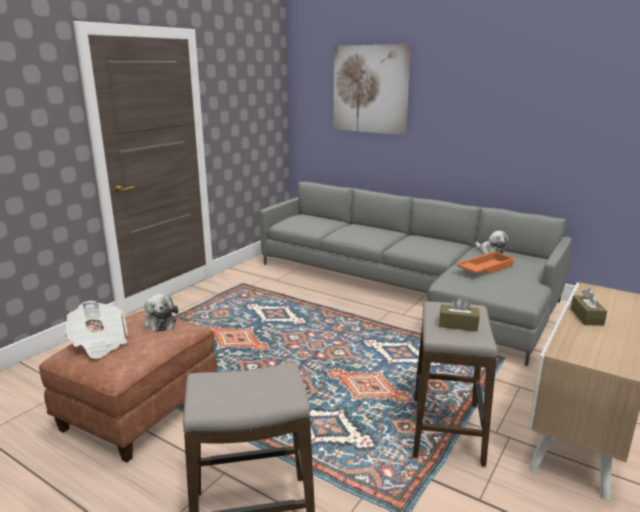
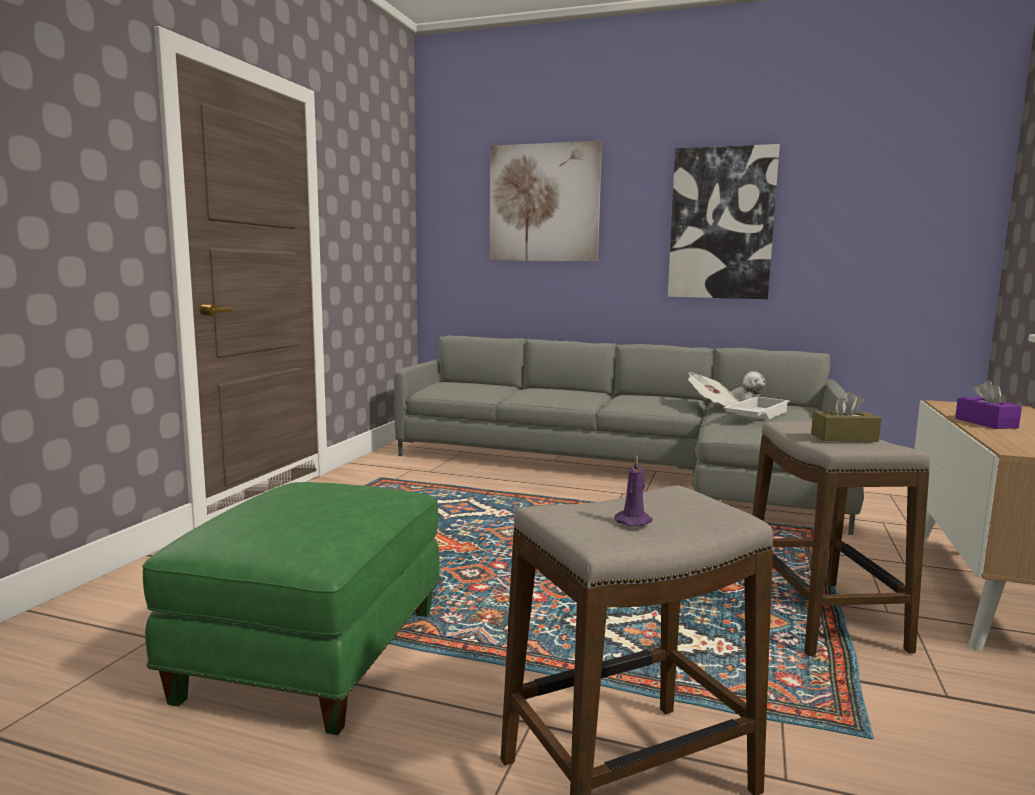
camera: 15 degrees left, 10 degrees down
brown ottoman [39,310,217,462] -> green ottoman [142,482,441,735]
newspaper [65,301,127,359] -> newspaper moved to [688,372,740,407]
plush toy [143,294,178,332] -> none
orange tray [456,251,516,274] -> white tray [723,396,790,419]
brown tissue box [571,288,607,326] -> purple tissue box [955,381,1022,429]
none -> purple candle [614,455,653,527]
none -> picture [668,144,780,299]

